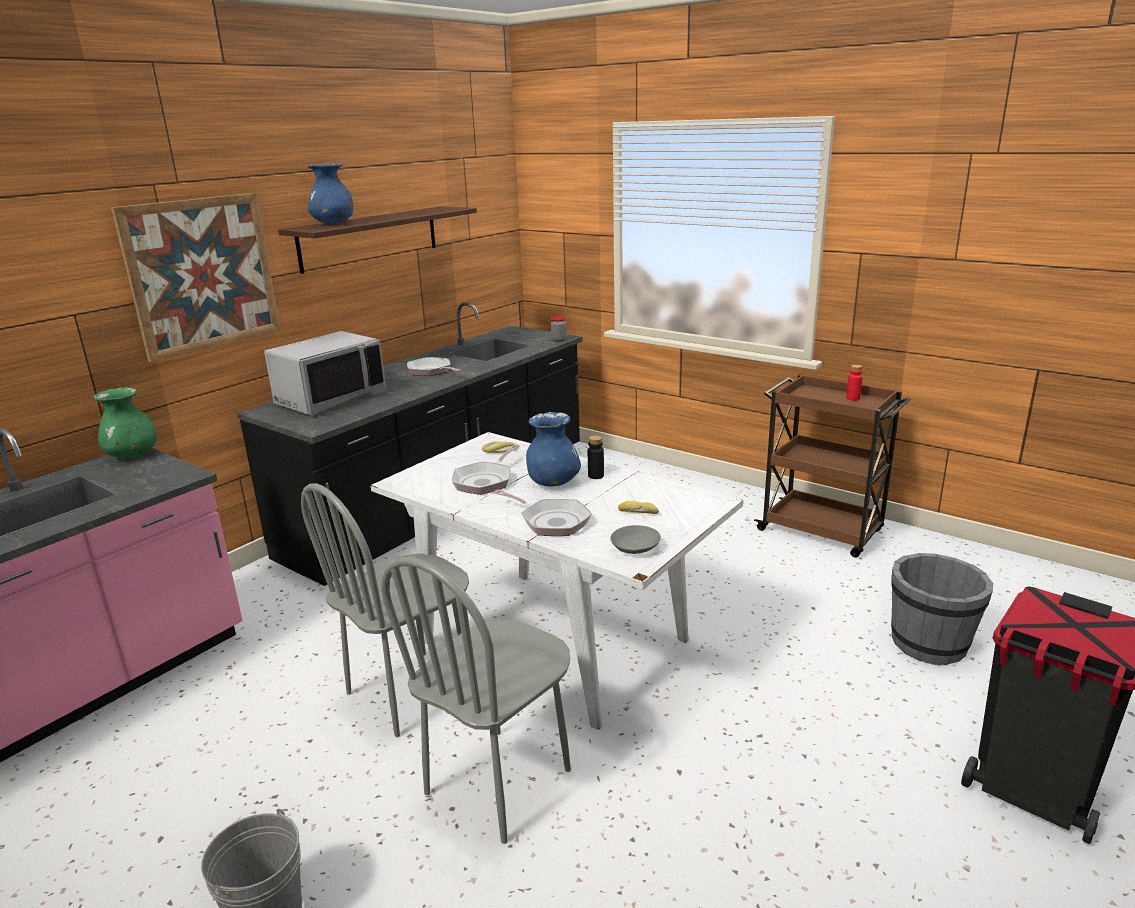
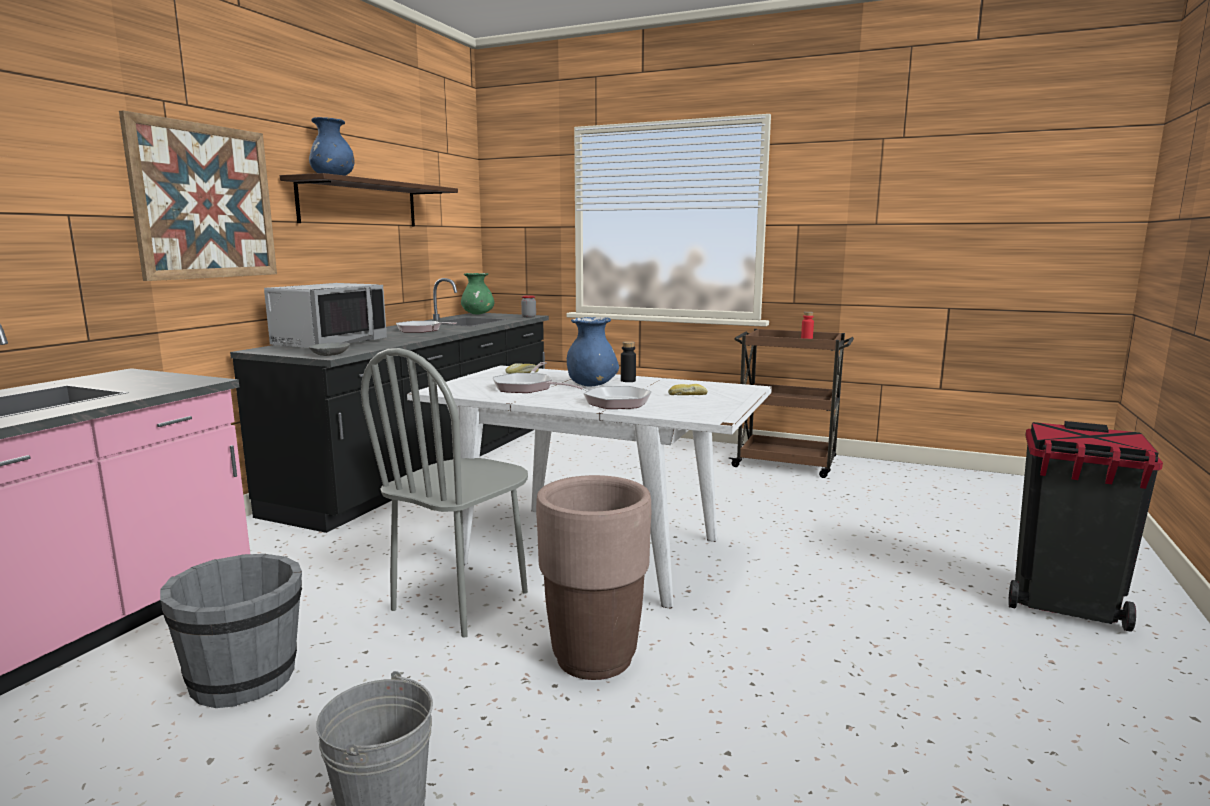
camera: 15 degrees left, 10 degrees down
green vase [93,387,157,458] -> green vase moved to [461,273,494,314]
grey chair [381,557,571,844] -> brown planter [536,475,651,680]
grey bowl [610,525,661,554] -> grey bowl moved to [309,342,350,356]
grey bucket [891,553,993,665] -> grey bucket moved to [160,554,302,708]

